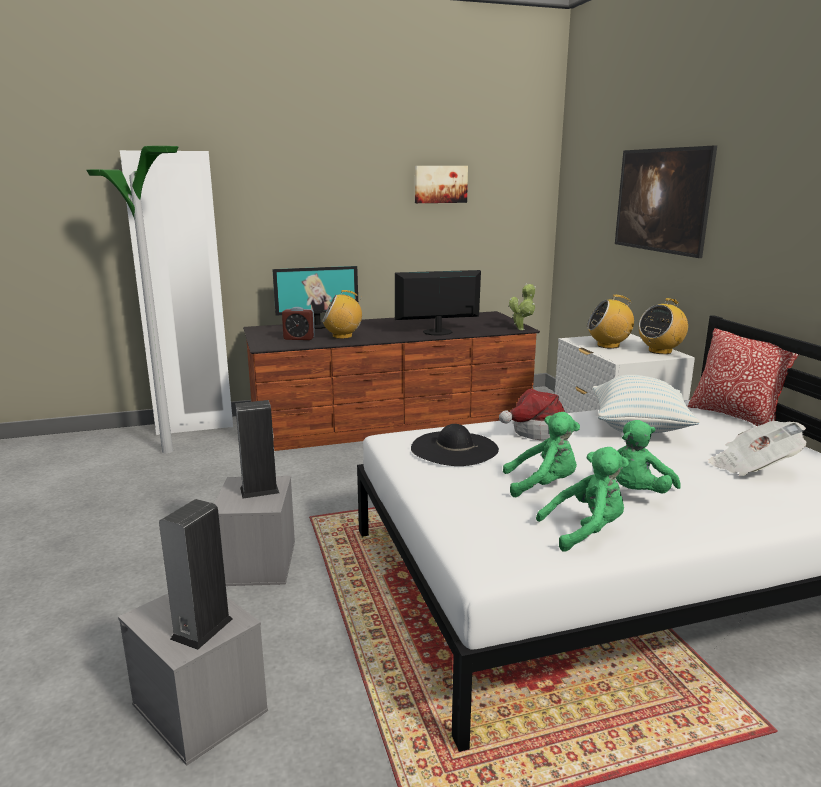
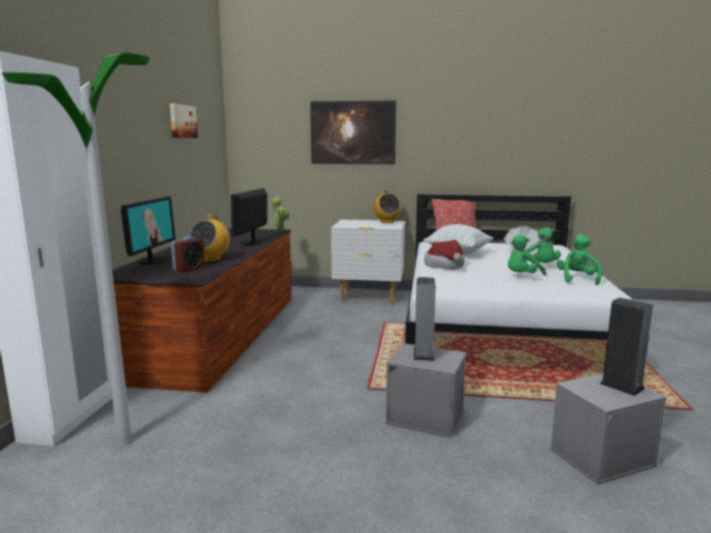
camera: 65 degrees left, 5 degrees down
black hat [411,424,499,466] -> none
green plush toy [503,412,580,497] -> green plush toy turned 150 degrees counterclockwise [508,234,546,276]
radio [587,295,634,349] -> none

